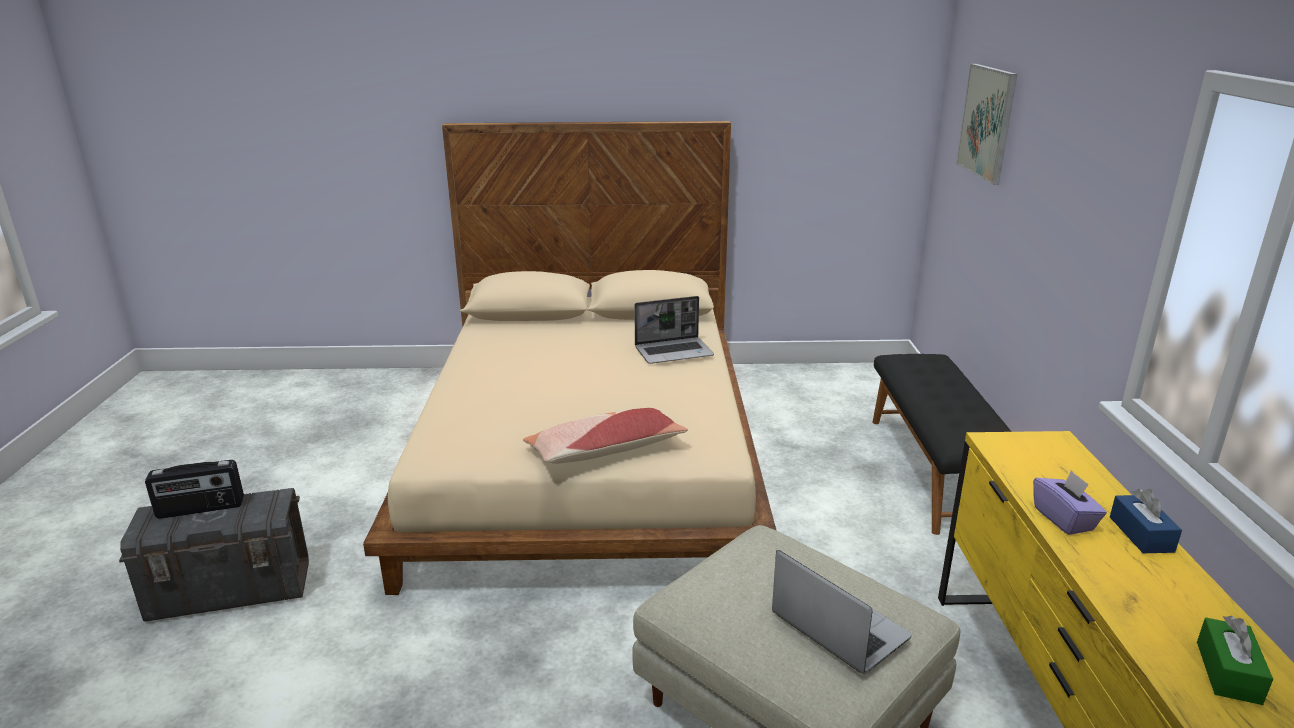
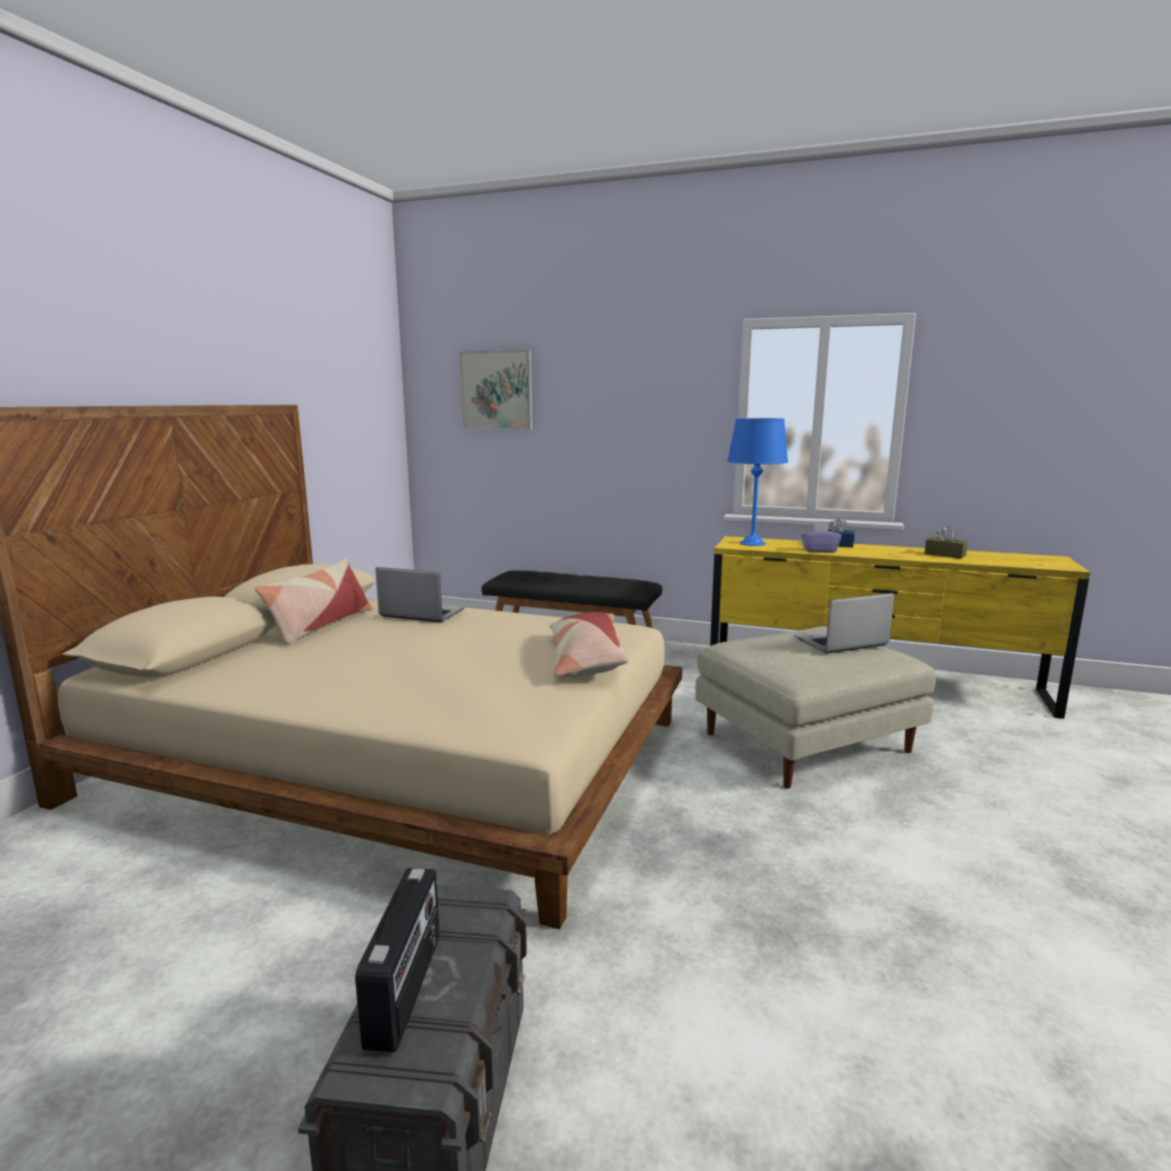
camera: 70 degrees left, 10 degrees down
laptop [634,296,714,364] -> laptop turned 75 degrees counterclockwise [376,567,465,623]
green tissue box [1197,616,1273,705] -> brown tissue box [924,526,968,559]
none -> pillow [255,558,373,644]
none -> blue table lamp [727,418,788,546]

